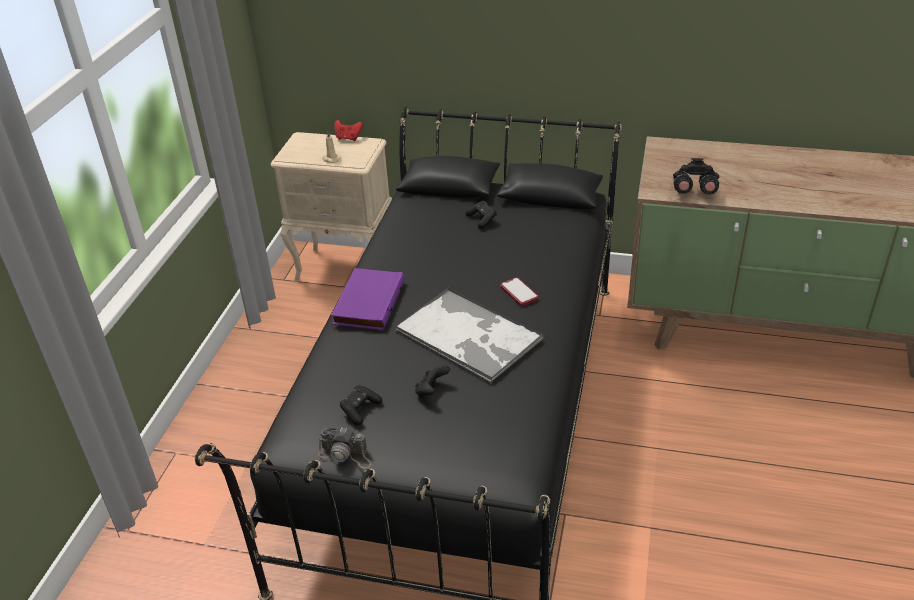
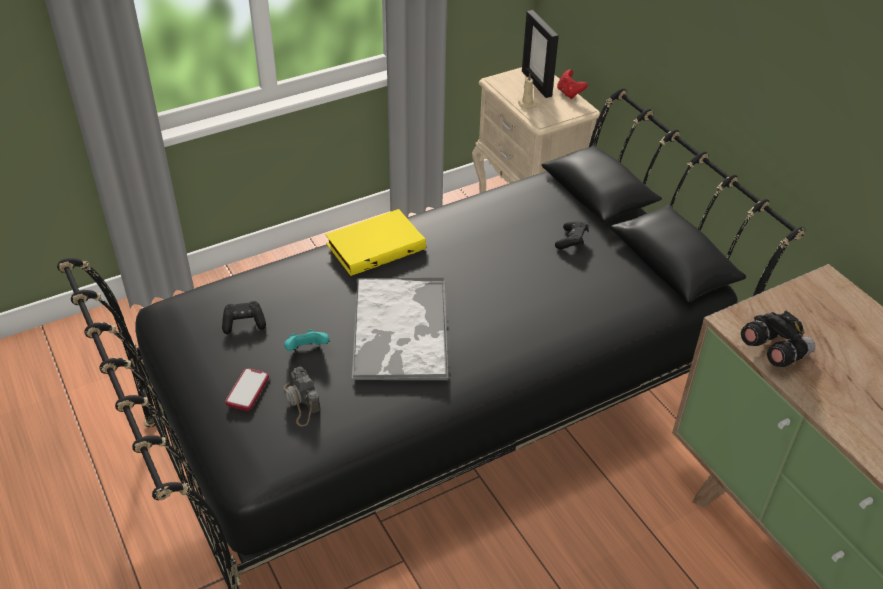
camera: 45 degrees right, 5 degrees up
camera [318,428,371,469] -> camera moved to [284,366,320,426]
purple book [331,268,405,331] -> yellow book [325,209,426,276]
black game controller [415,365,450,397] -> turquoise game controller [284,329,329,351]
phone [501,278,538,306] -> phone moved to [225,368,269,411]
none -> picture frame [522,10,559,98]

